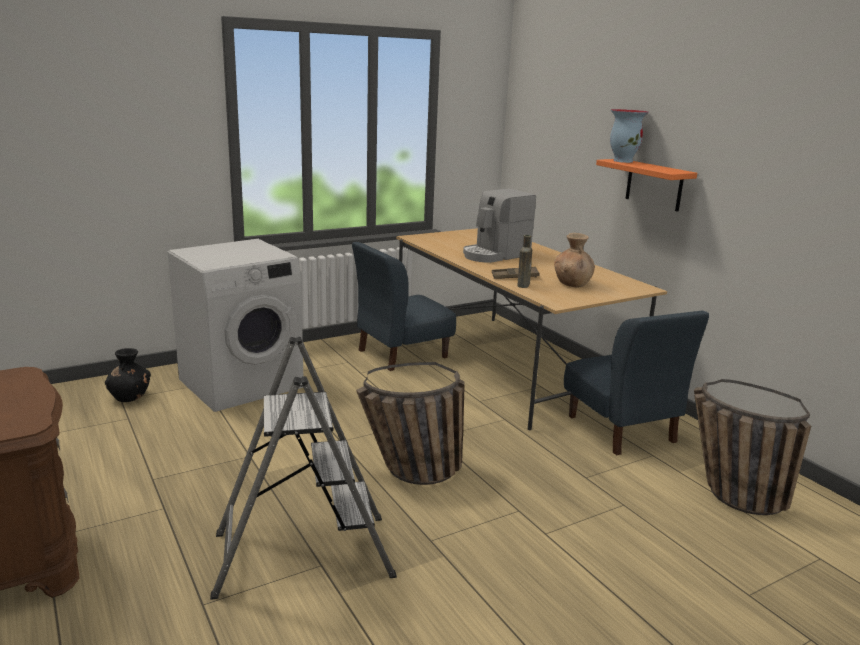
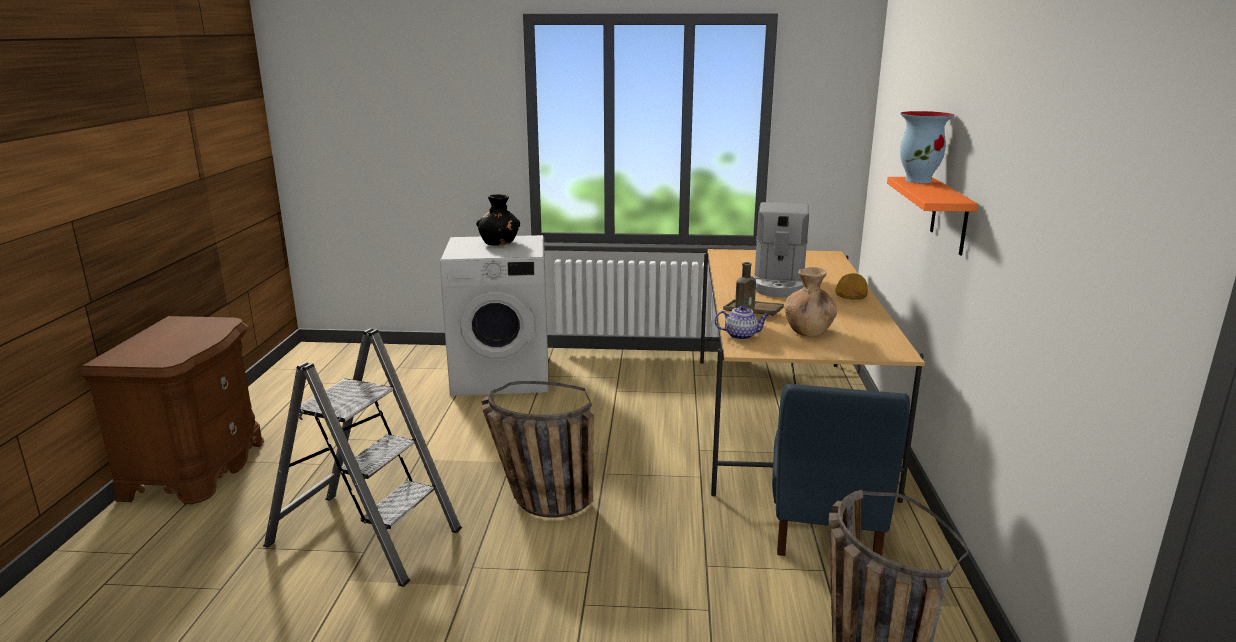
camera: 35 degrees right, 0 degrees up
black vase [105,348,151,402] -> black vase moved to [476,194,520,245]
blue chair [352,242,456,371] -> none
coffee machine [463,189,536,263] -> coffee machine turned 75 degrees counterclockwise [754,202,809,297]
none -> teapot [714,305,770,340]
none -> bread [835,273,868,300]

